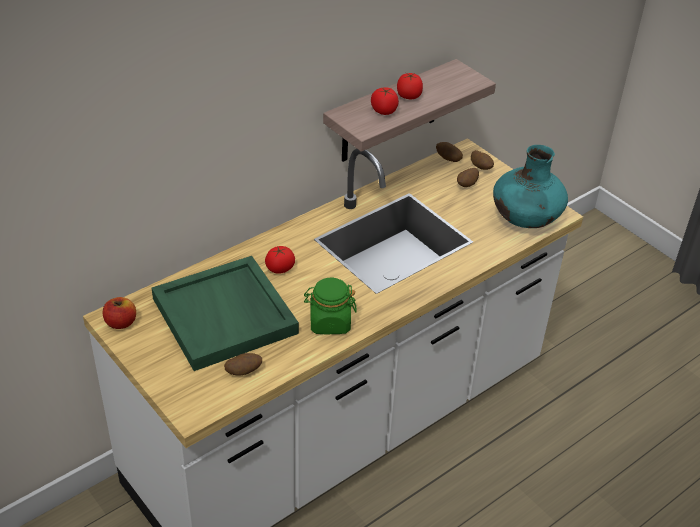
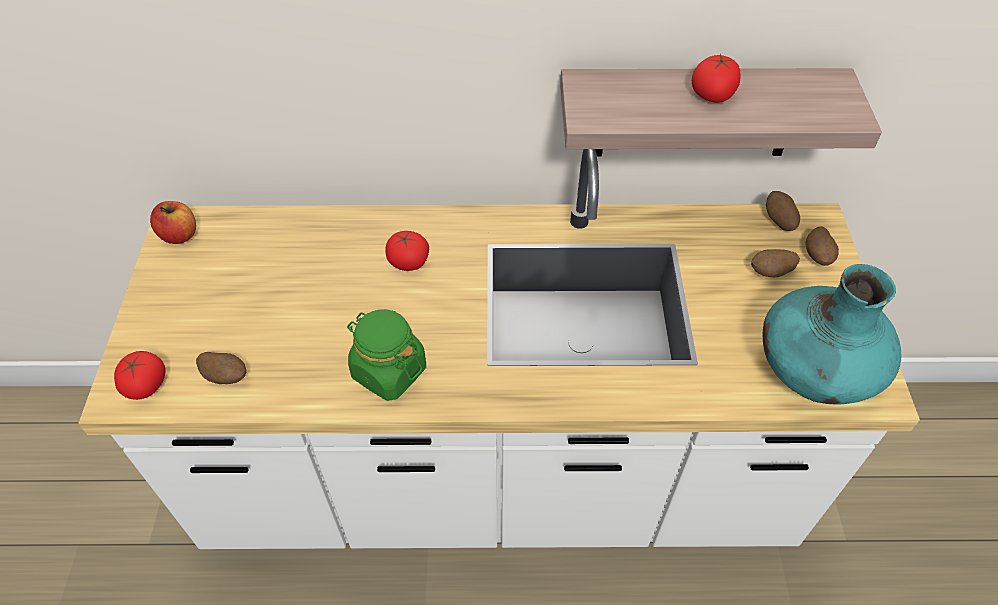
camera: 40 degrees right, 10 degrees up
green tray [152,256,299,371] -> none
tomato [371,87,399,115] -> tomato moved to [114,351,166,400]

